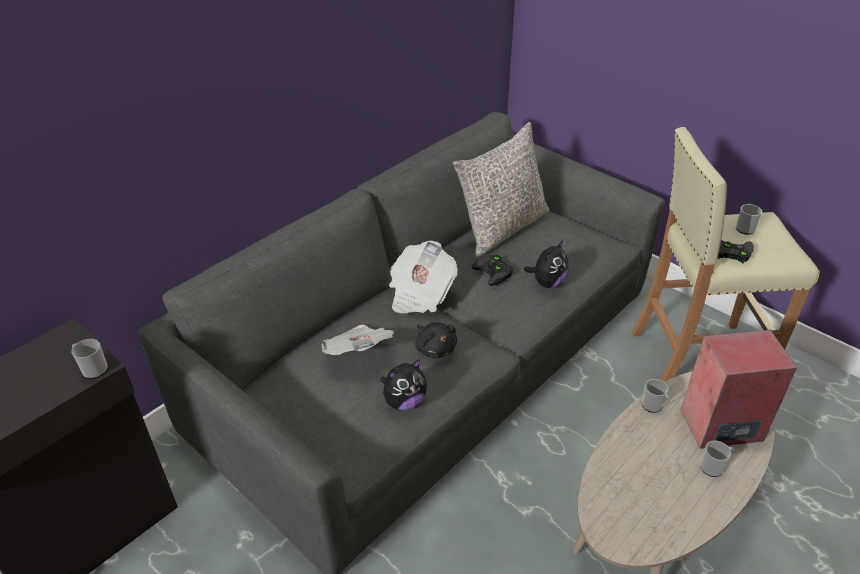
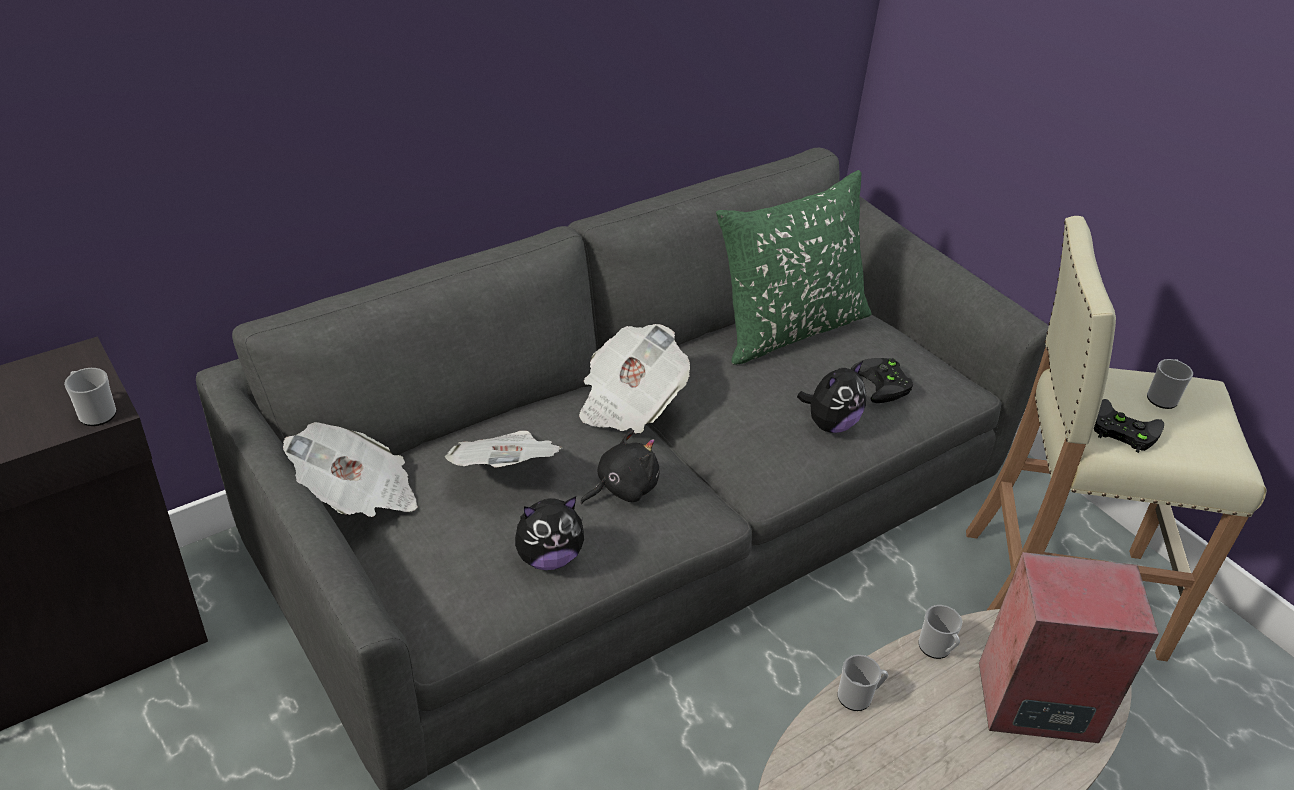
camera: 10 degrees right, 0 degrees up
black plush toy [415,322,457,358] -> black plush toy turned 105 degrees counterclockwise [580,430,660,504]
grey pillow [453,122,550,257] -> green pillow [716,170,871,365]
black game controller [472,255,513,286] -> black game controller moved to [851,358,913,403]
mug [700,440,733,477] -> mug moved to [837,655,888,711]
none -> newspaper [283,422,418,517]

